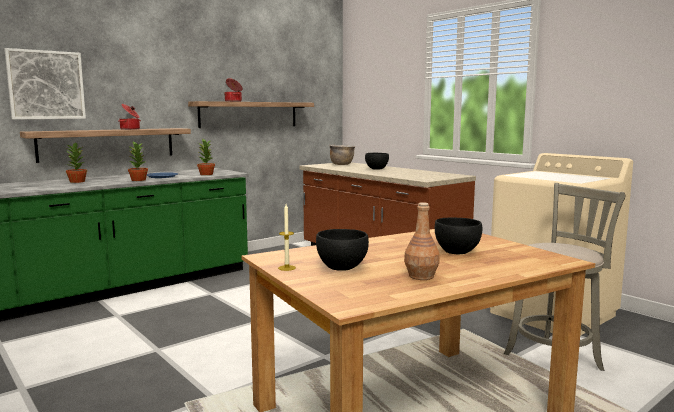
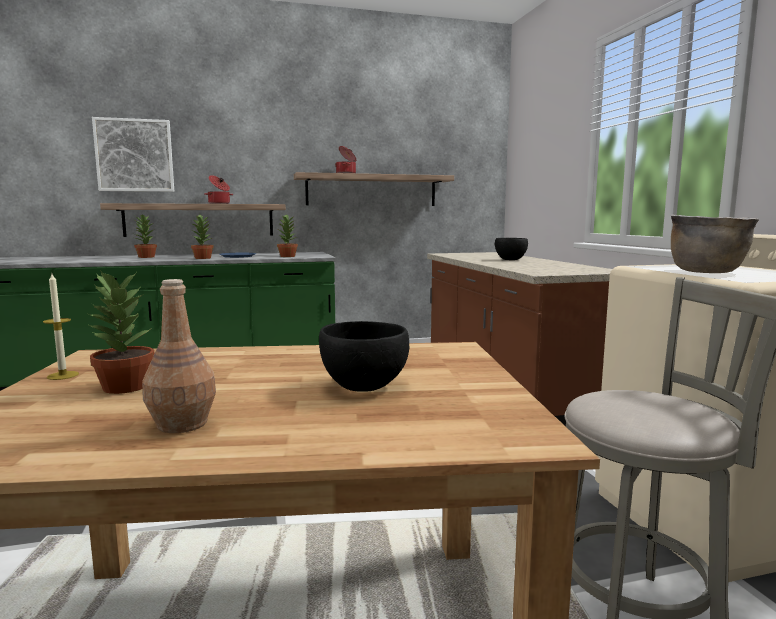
camera: 25 degrees right, 0 degrees up
black bowl [316,229,369,271] -> potted plant [86,270,155,394]
brown cooking pot [329,145,355,165] -> brown cooking pot moved to [671,214,759,273]

